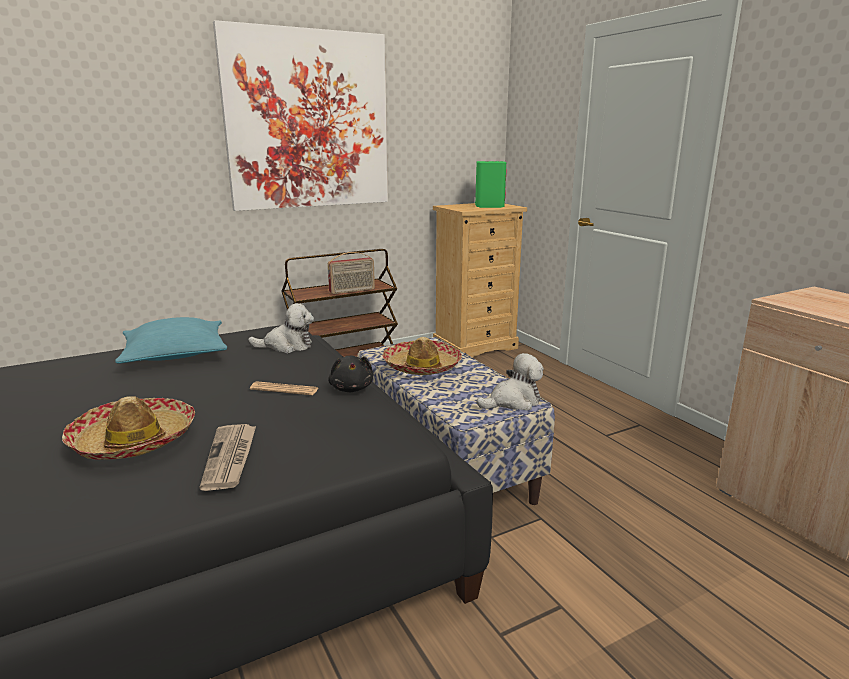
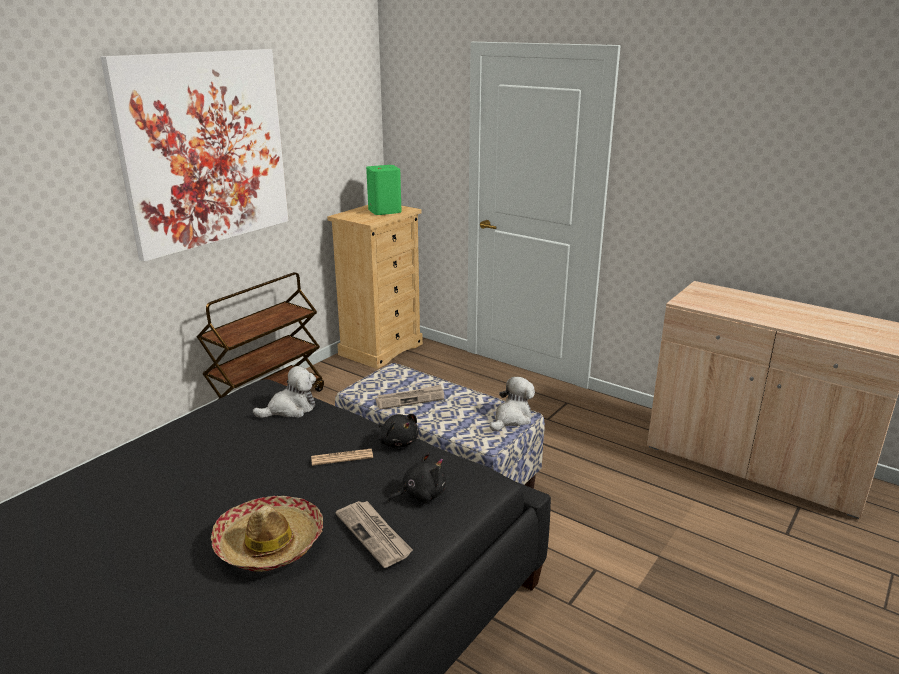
camera: 25 degrees left, 5 degrees up
turquoise pillow [115,317,227,364] -> none
radio [328,252,375,294] -> none
hat [382,337,462,375] -> newspaper [375,384,445,410]
none -> black plush toy [388,452,446,503]

